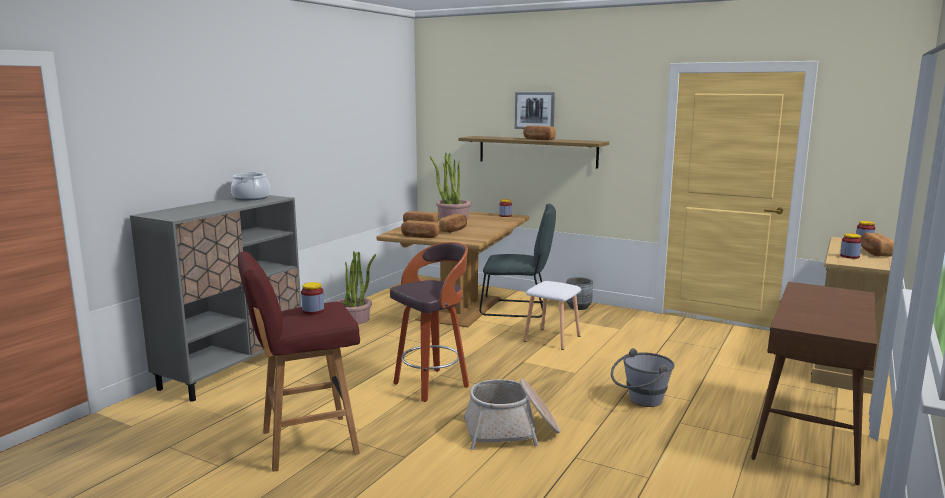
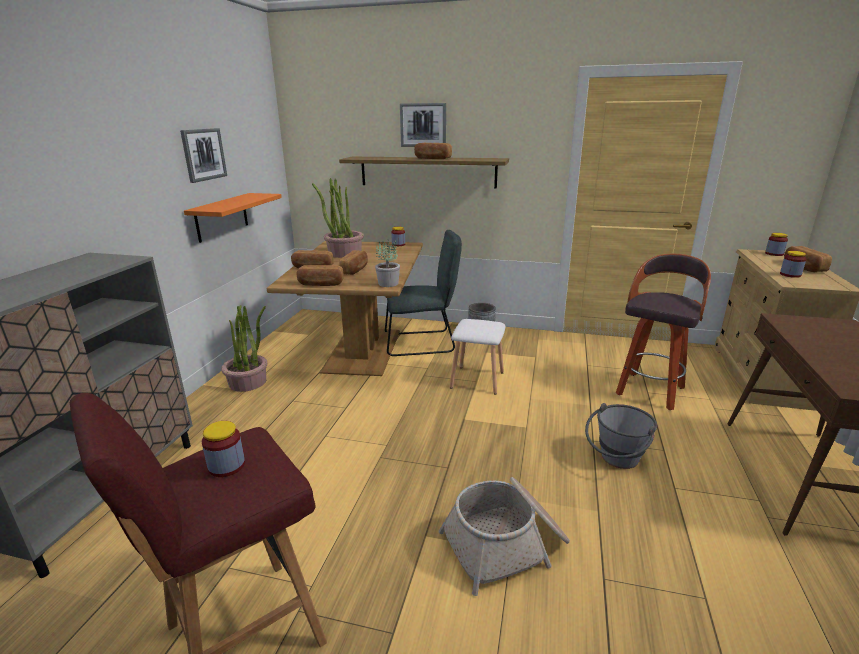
camera: 15 degrees left, 10 degrees up
cooking pot [231,172,270,201] -> none
stool [390,242,469,402] -> stool moved to [616,254,711,410]
none -> picture [180,128,227,183]
none -> orange shelf [184,193,282,243]
none -> potted plant [375,240,400,287]

